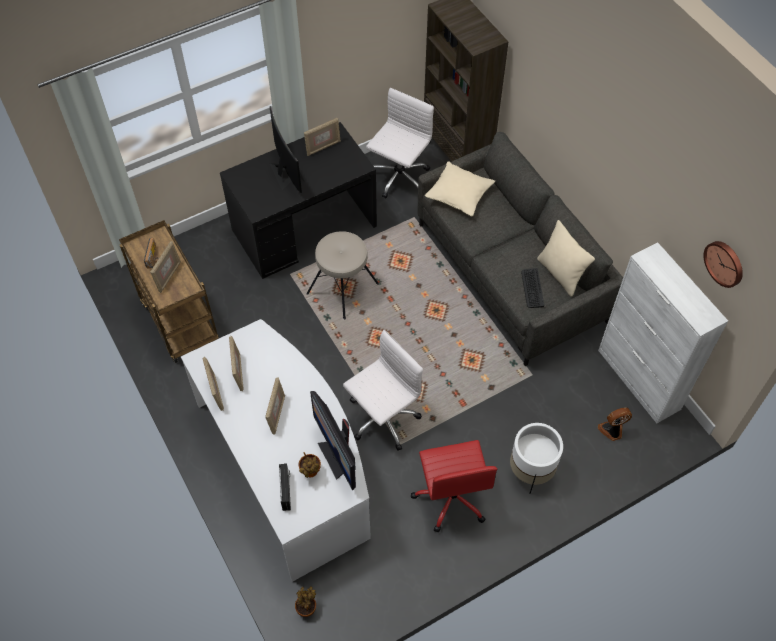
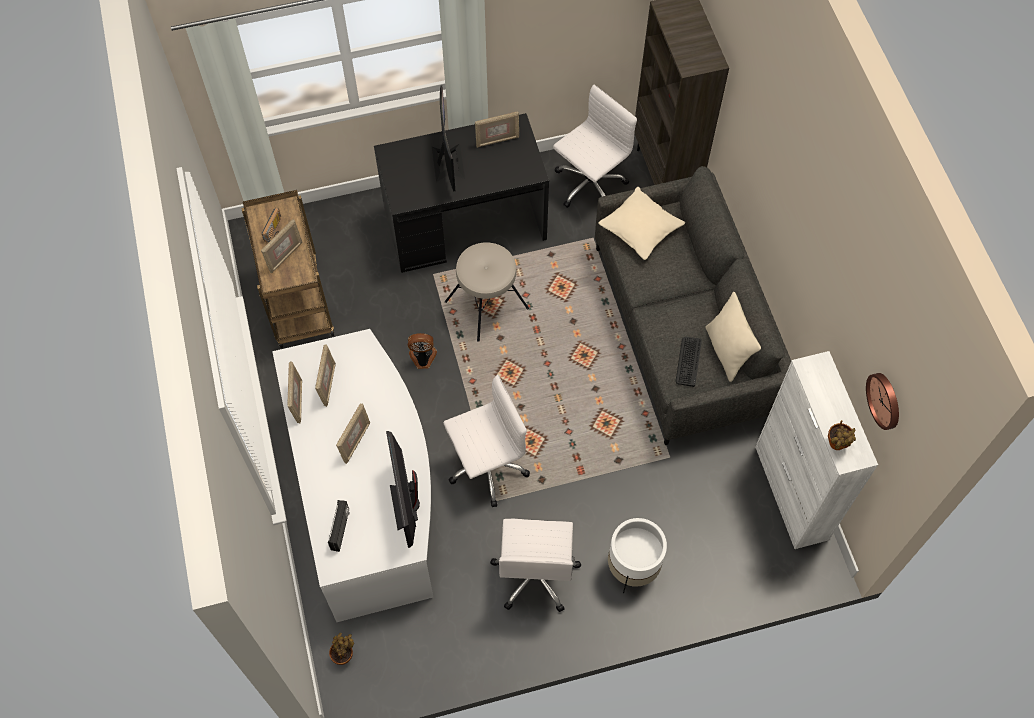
camera: 15 degrees right, 5 degrees up
potted plant [298,452,321,478] -> potted plant moved to [828,420,856,450]
red office chair [411,440,498,532] -> white office chair [490,519,581,612]
fan [598,408,632,441] -> fan moved to [408,333,437,369]

